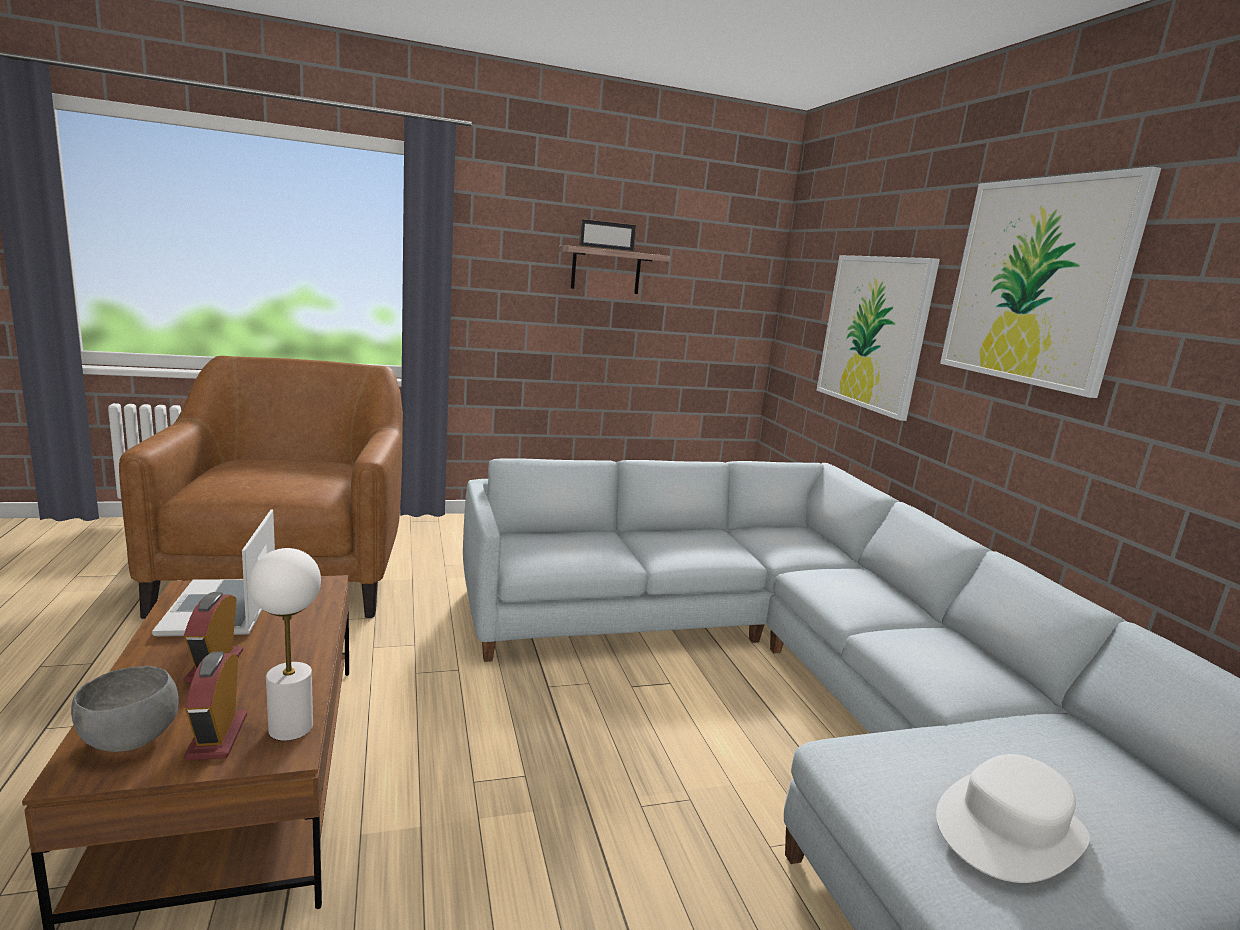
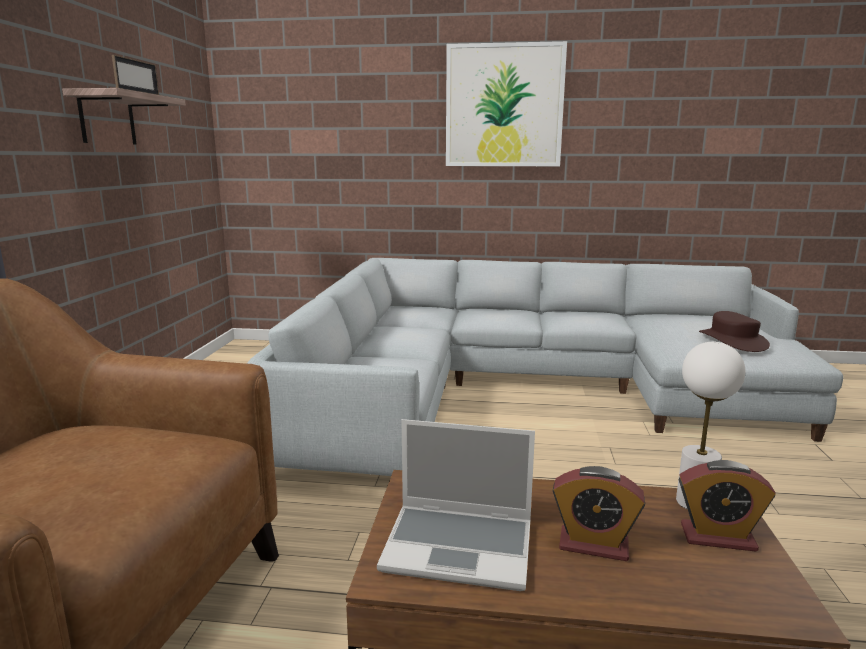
camera: 65 degrees left, 0 degrees up
grey bowl [71,666,179,752] -> none
picture [817,255,940,421] -> none
white hat [936,754,1090,883] -> brown hat [699,311,770,352]

